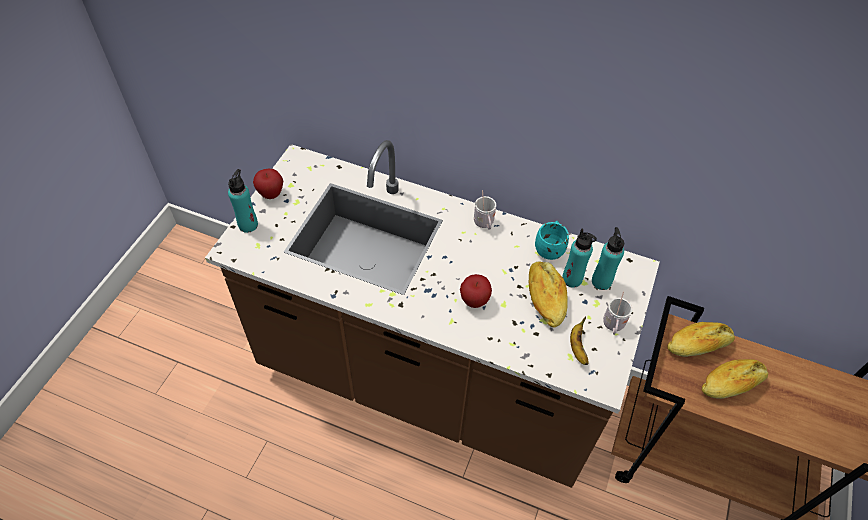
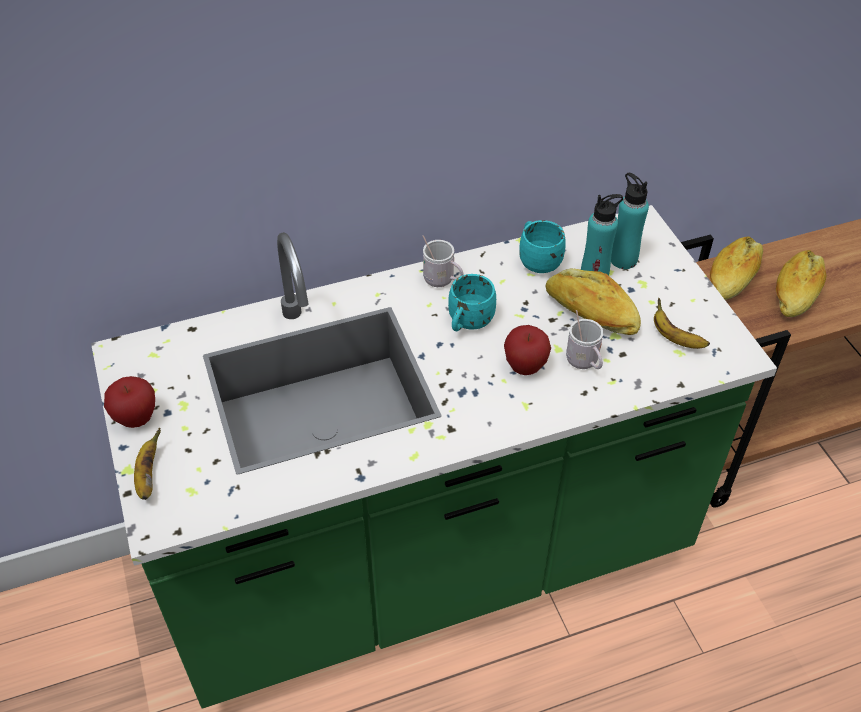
camera: 40 degrees left, 5 degrees down
brown counter [205,140,660,488] -> green counter [91,205,777,708]
turquoise bottle [228,169,258,233] -> banana [134,428,161,500]
white mug [603,291,632,335] -> white mug moved to [566,310,603,369]
none -> turquoise mug [448,274,496,331]

